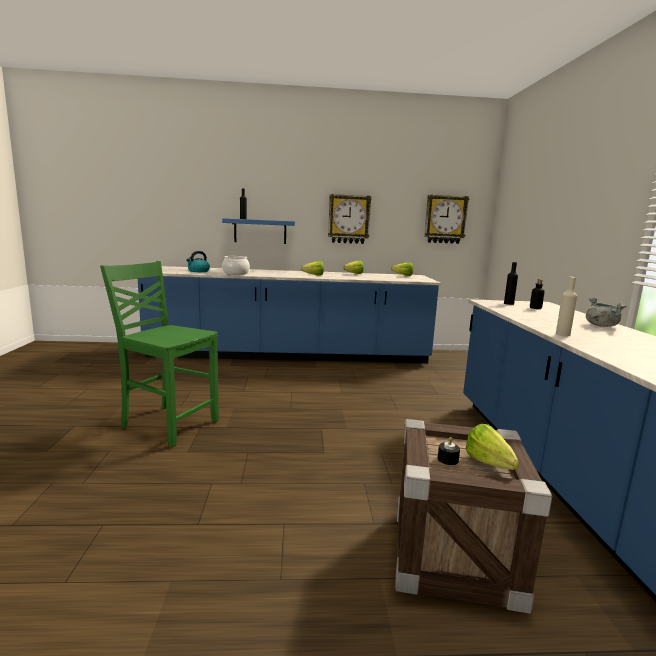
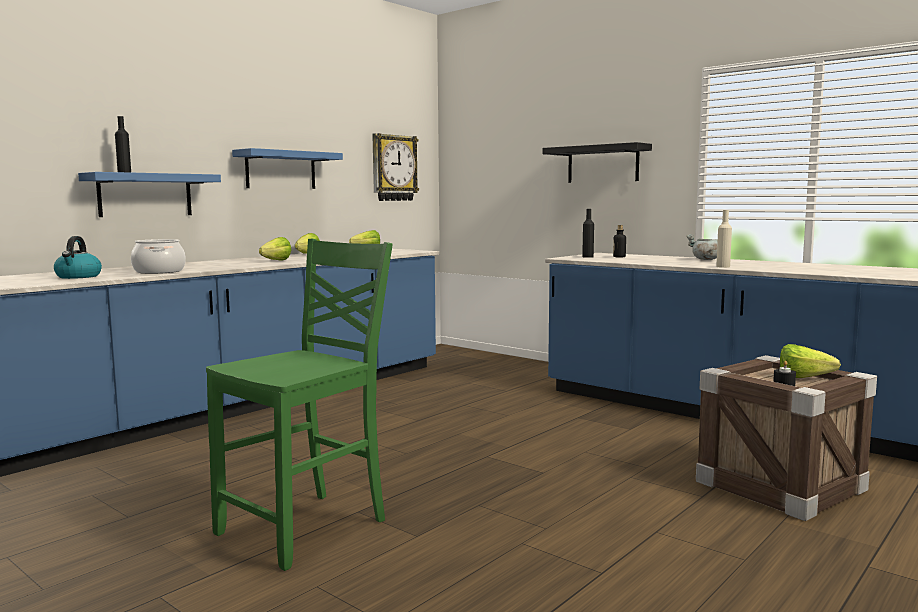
camera: 45 degrees left, 5 degrees down
green chair [100,261,219,447] -> green chair turned 150 degrees clockwise [206,239,393,571]
wall clock [328,194,372,244] -> blue shelf [232,148,343,189]
none -> black shelf [543,142,652,183]

